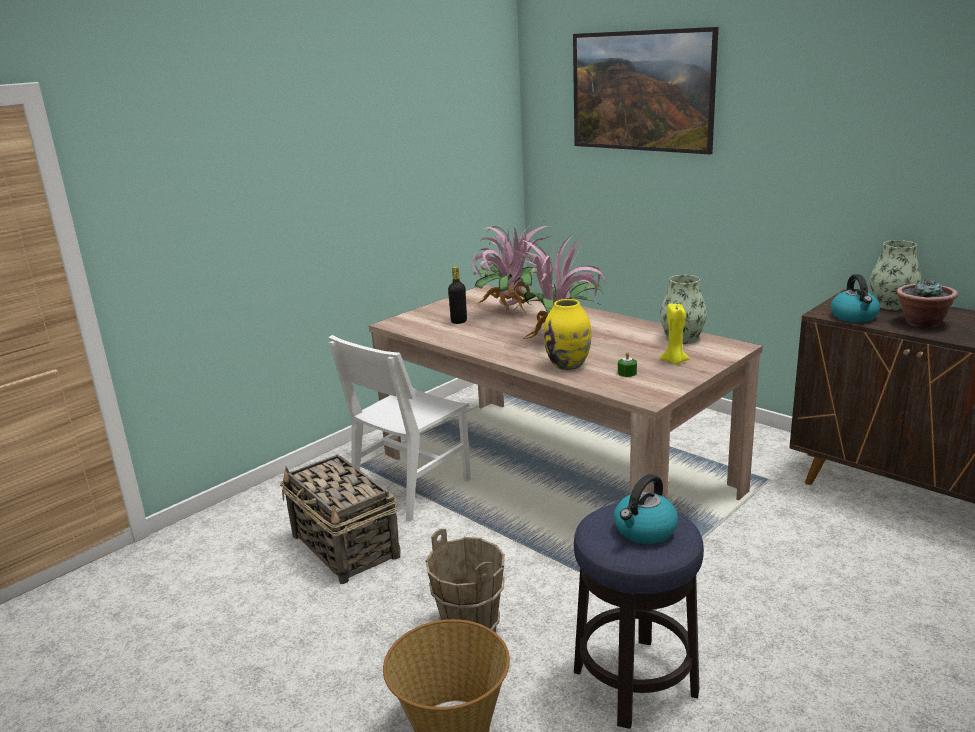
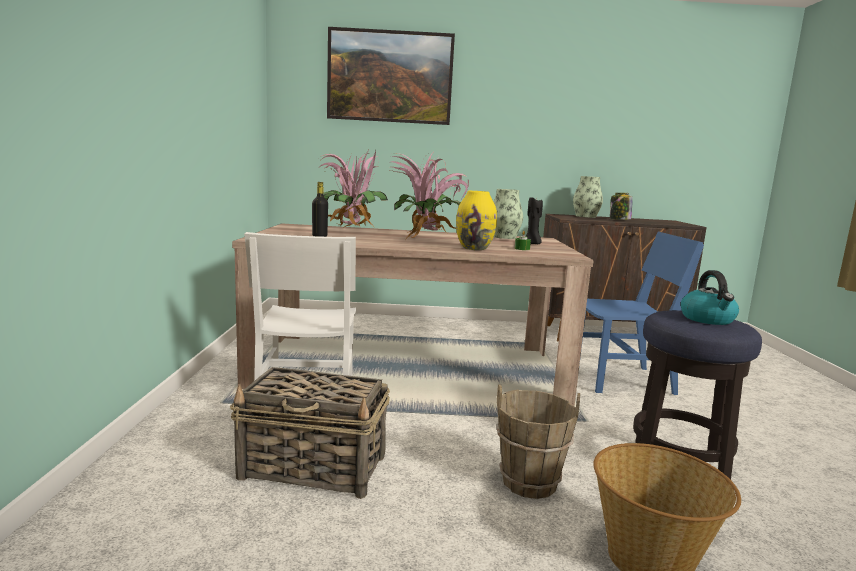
camera: 45 degrees left, 10 degrees down
yellow candle [660,304,690,364] -> black candle [525,197,543,244]
kettle [831,274,880,322] -> none
potted plant [896,279,958,328] -> jar [610,193,633,220]
none -> blue chair [579,232,704,395]

